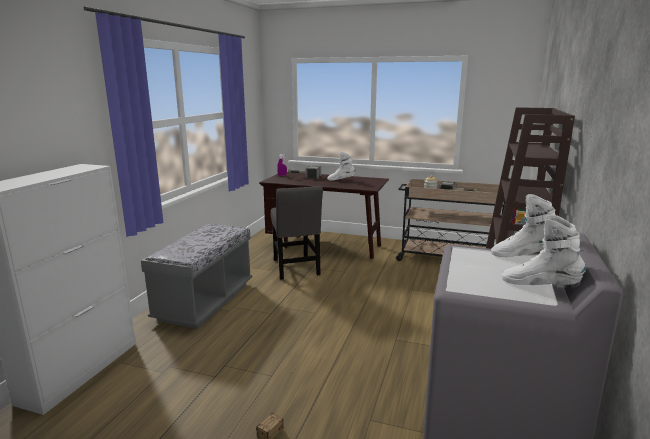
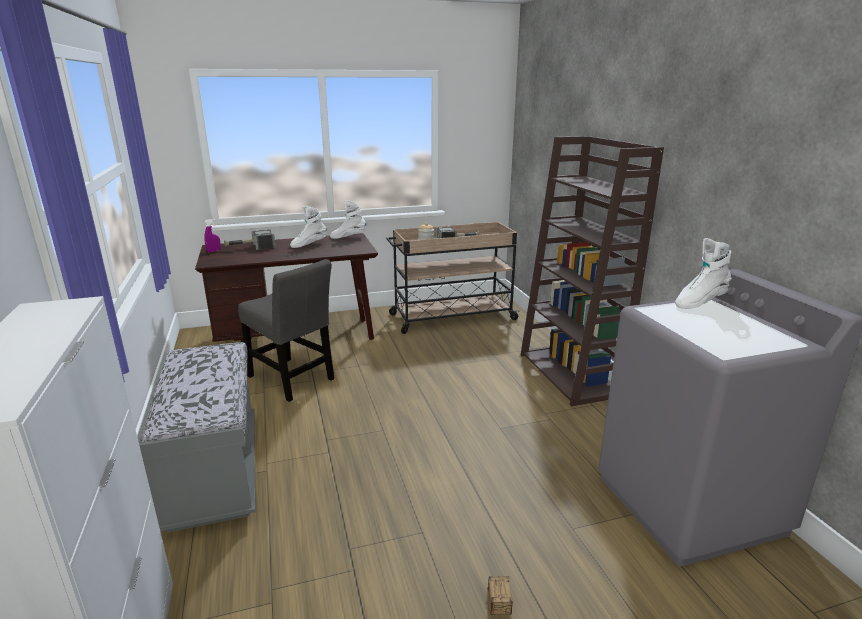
camera: 35 degrees left, 5 degrees up
white boot [502,215,586,285] -> white boot moved to [330,200,366,239]

